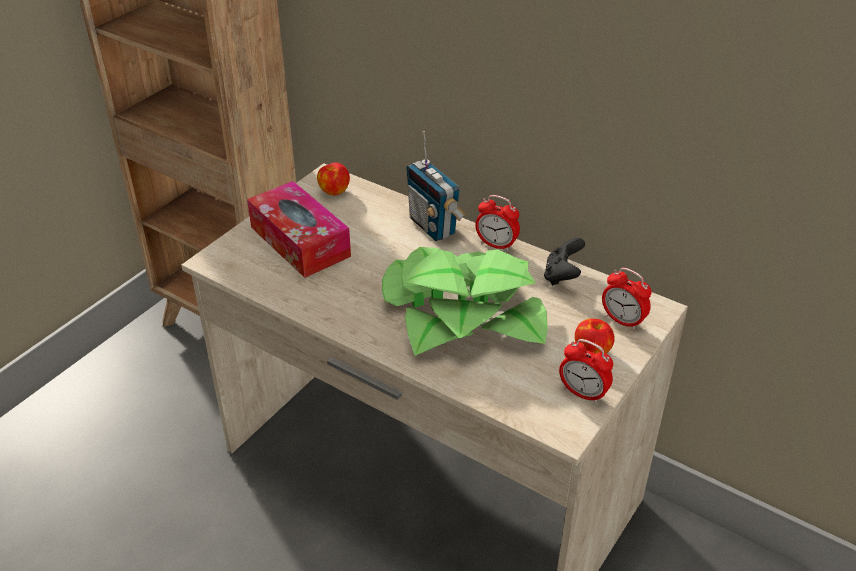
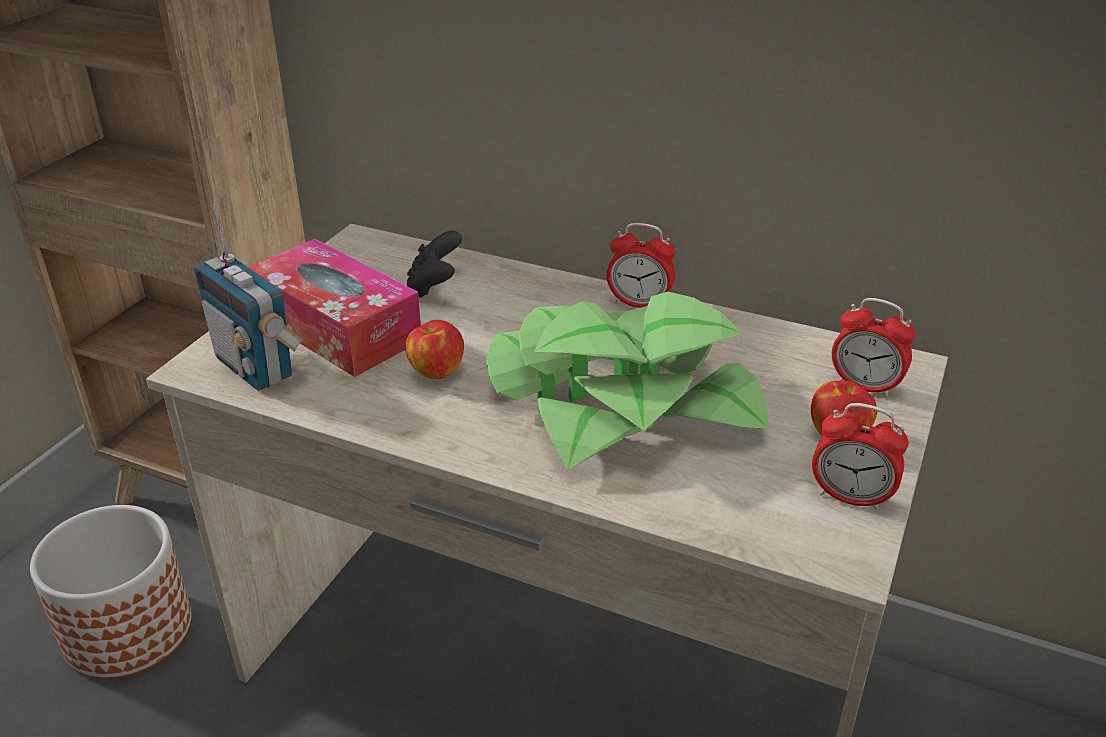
camera: 10 degrees left, 5 degrees down
apple [317,162,350,196] -> apple moved to [405,320,464,379]
radio [406,131,466,241] -> radio moved to [194,203,304,391]
black game controller [544,238,585,286] -> black game controller moved to [407,230,462,298]
none -> planter [30,505,192,679]

